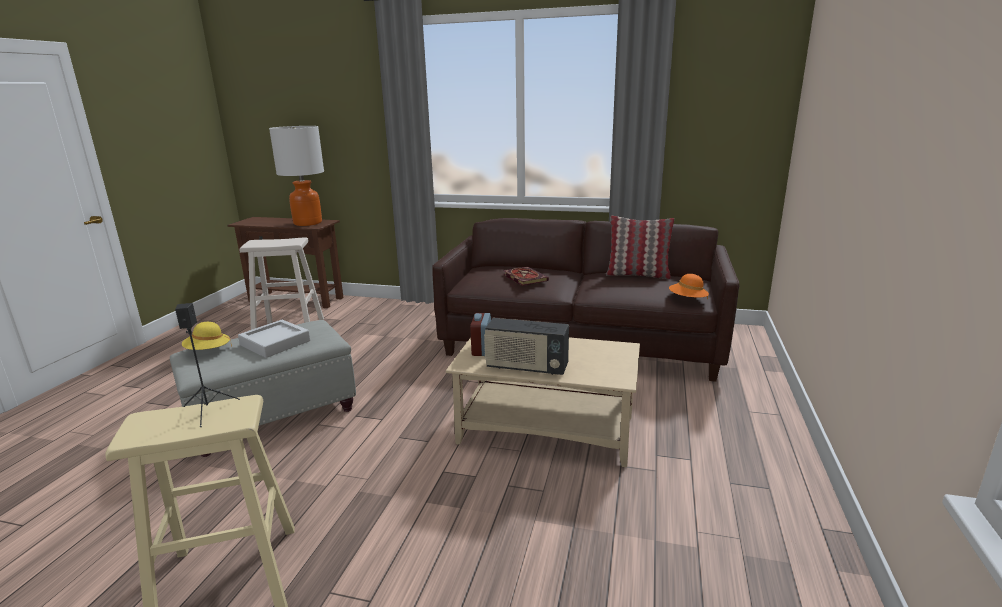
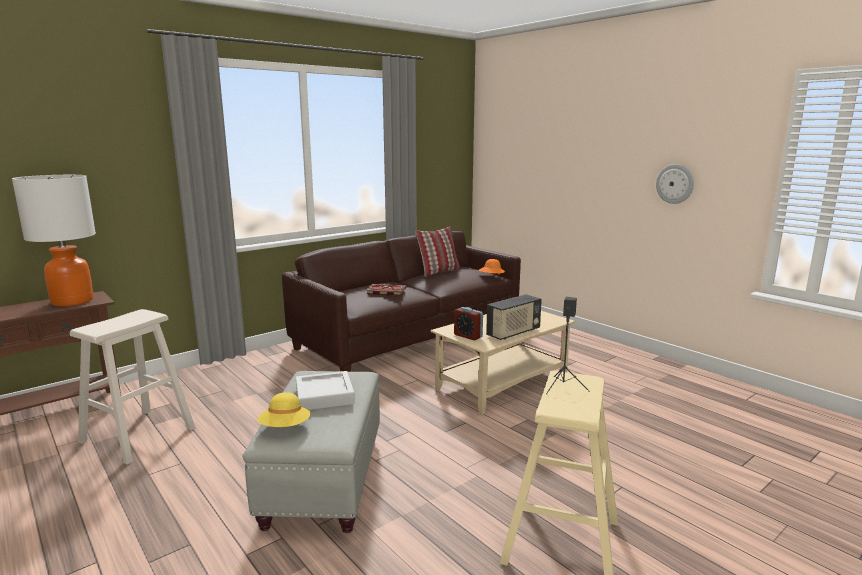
camera: 55 degrees left, 5 degrees down
none -> wall clock [656,164,694,204]

